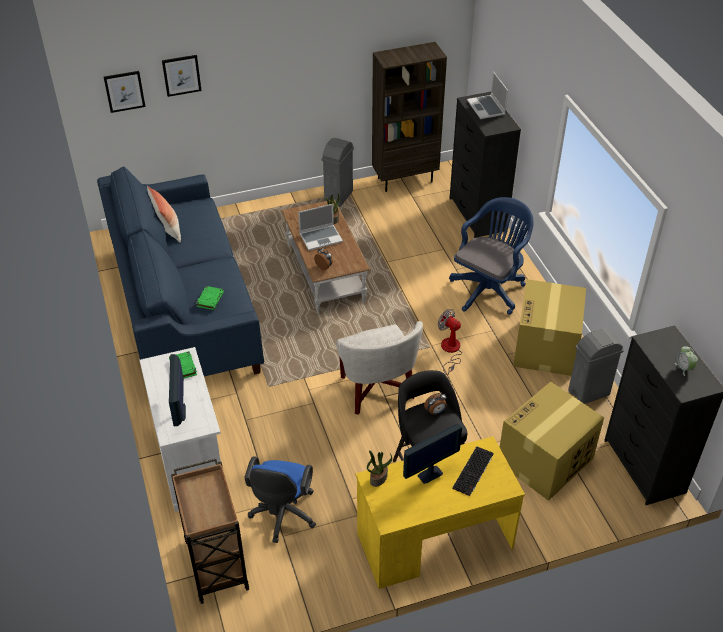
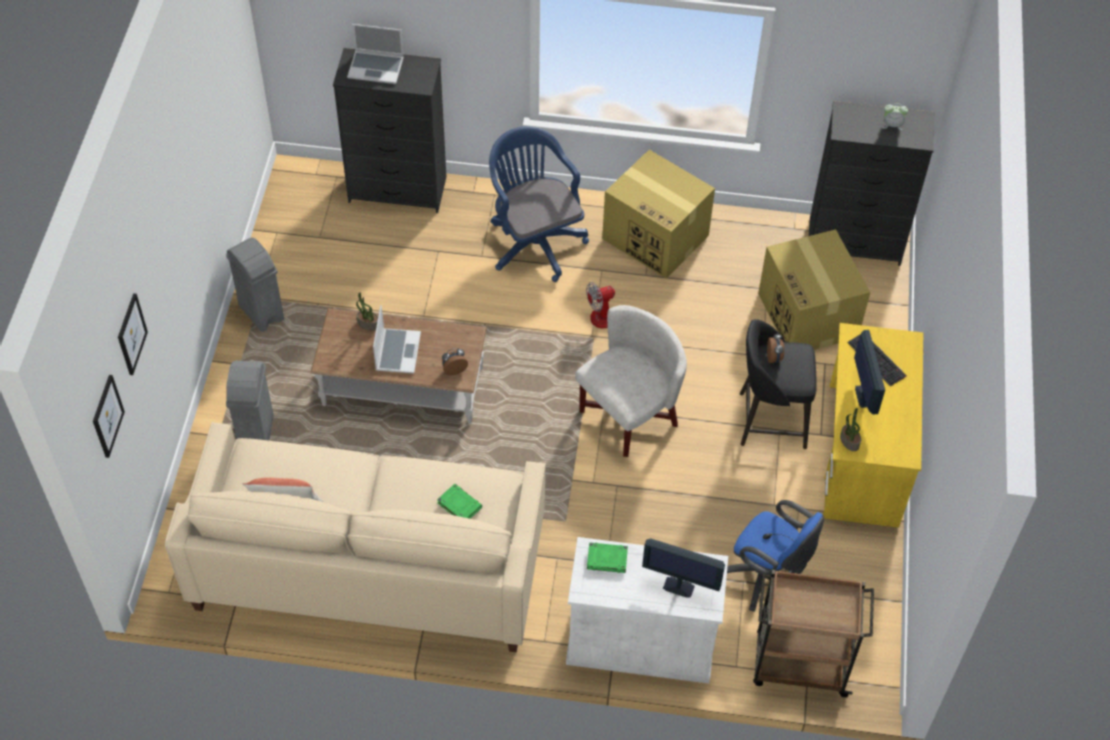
camera: 65 degrees left, 10 degrees up
blue sofa [97,166,264,376] -> beige sofa [165,422,546,652]
white armchair [336,321,423,415] -> white armchair turned 45 degrees counterclockwise [575,305,687,457]
brown bookcase [372,42,447,192] -> none
grey trash can [568,328,624,404] -> grey trash can moved to [226,361,274,441]

